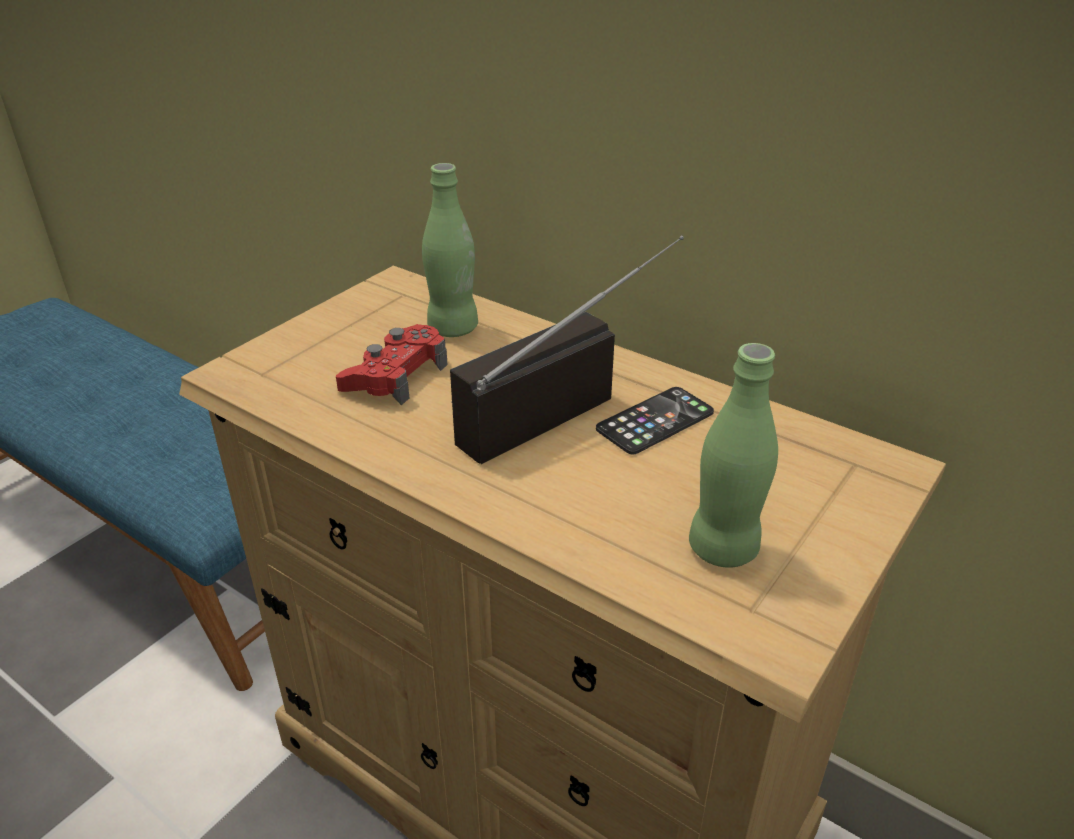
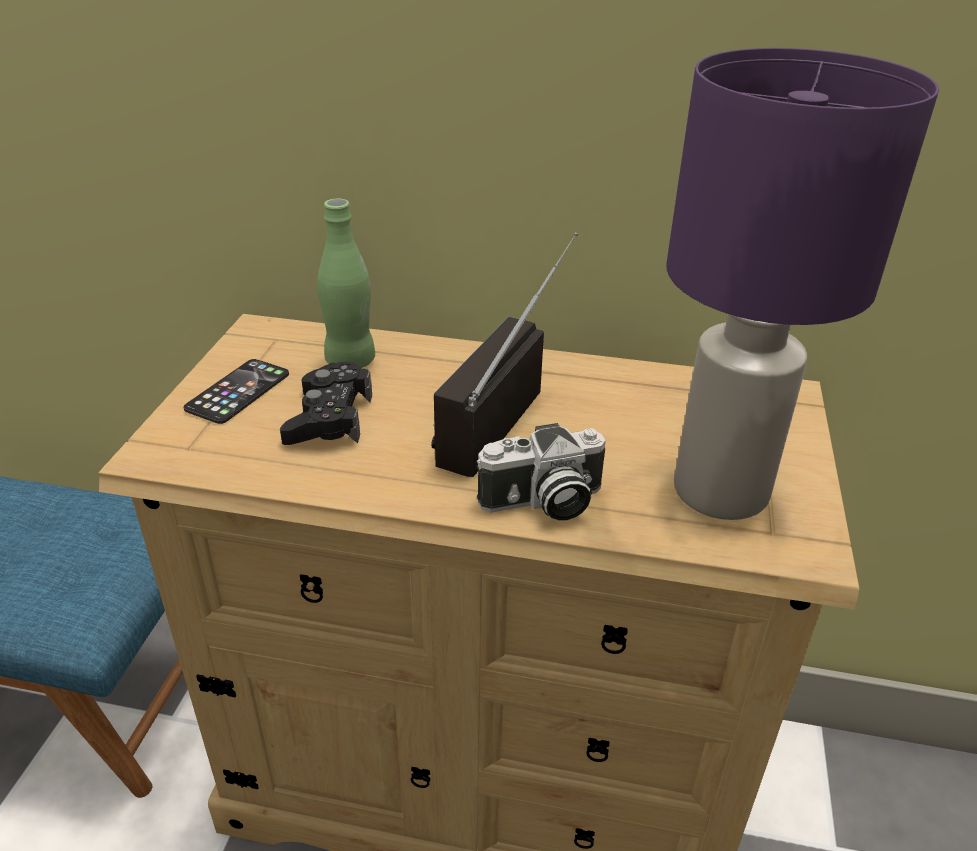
camera: 25 degrees left, 0 degrees up
red game controller [336,324,448,405] -> black game controller [280,362,372,445]
phone [596,387,714,455] -> phone moved to [183,359,289,424]
green bottle [689,343,778,568] -> purple table lamp [667,48,939,520]
none -> camera [477,423,606,521]

